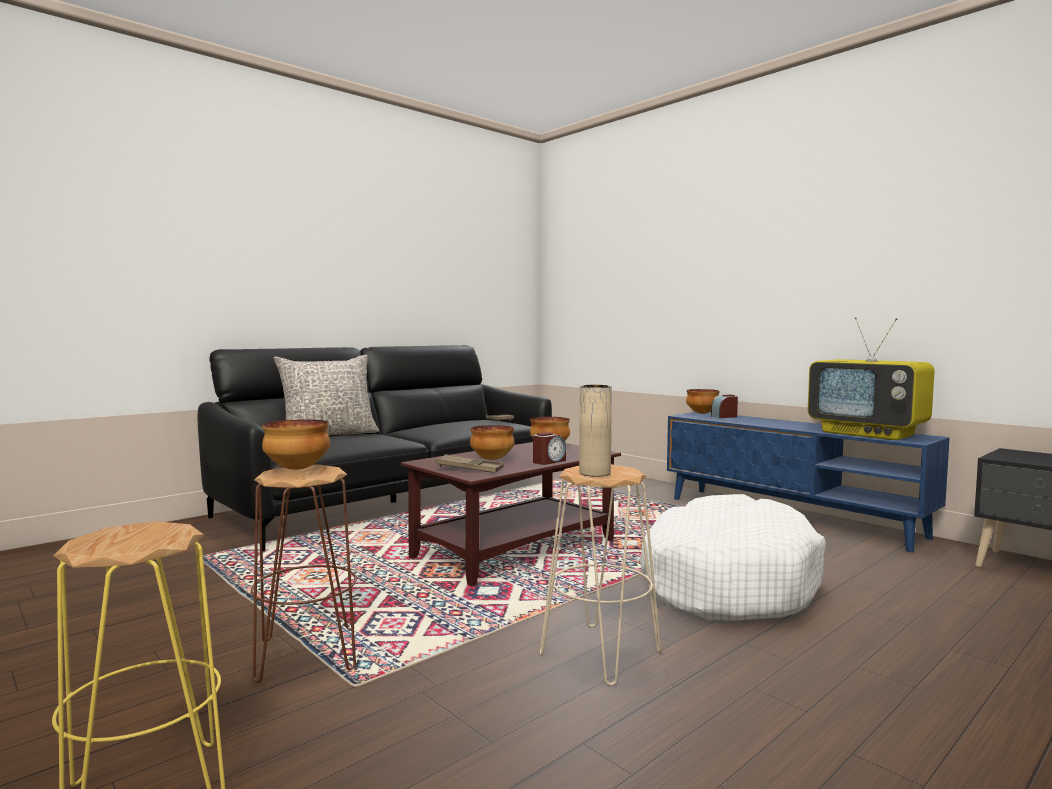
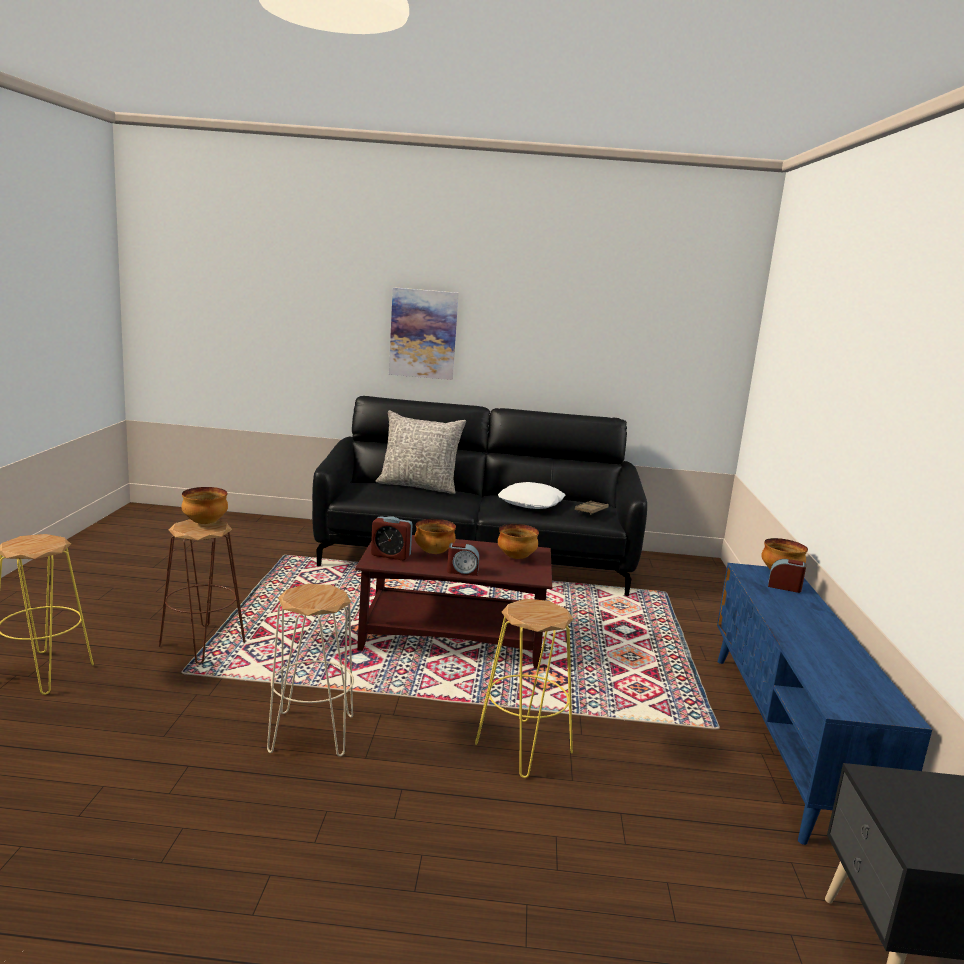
camera: 45 degrees right, 10 degrees up
brown tray [435,454,503,472] -> alarm clock [371,516,413,560]
beige vase [579,385,612,477] -> none
white dog bed [640,494,826,621] -> yellow stool [475,599,573,778]
television [808,317,934,440] -> none
none -> picture [389,287,459,380]
none -> white pillow [498,482,566,509]

